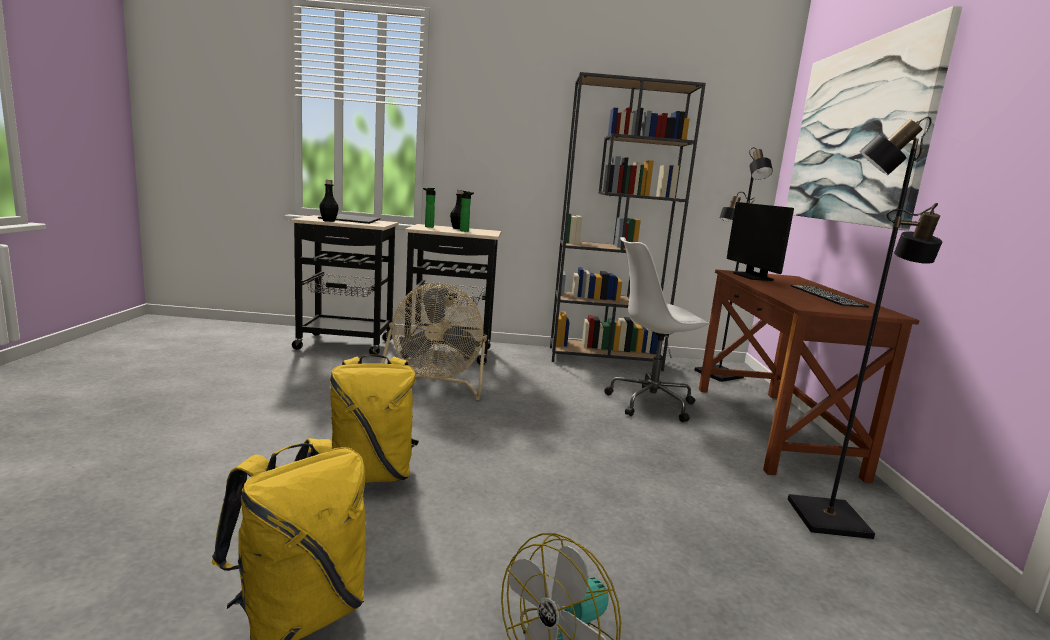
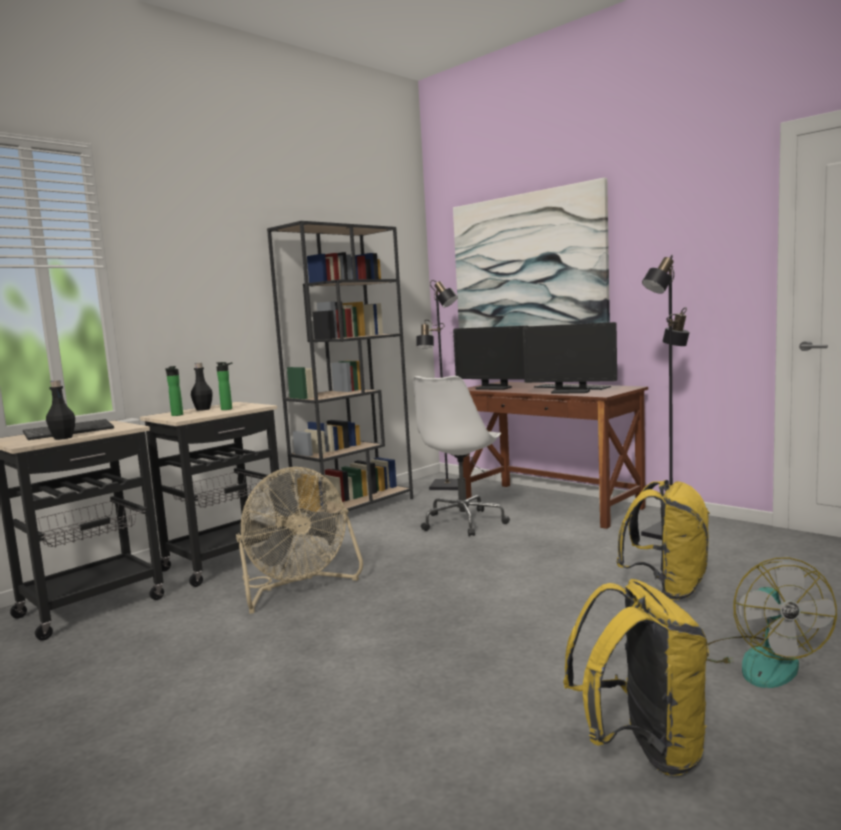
camera: 45 degrees left, 5 degrees down
yellow backpack [330,355,419,483] -> yellow backpack moved to [616,480,710,600]
none -> monitor [523,322,617,394]

